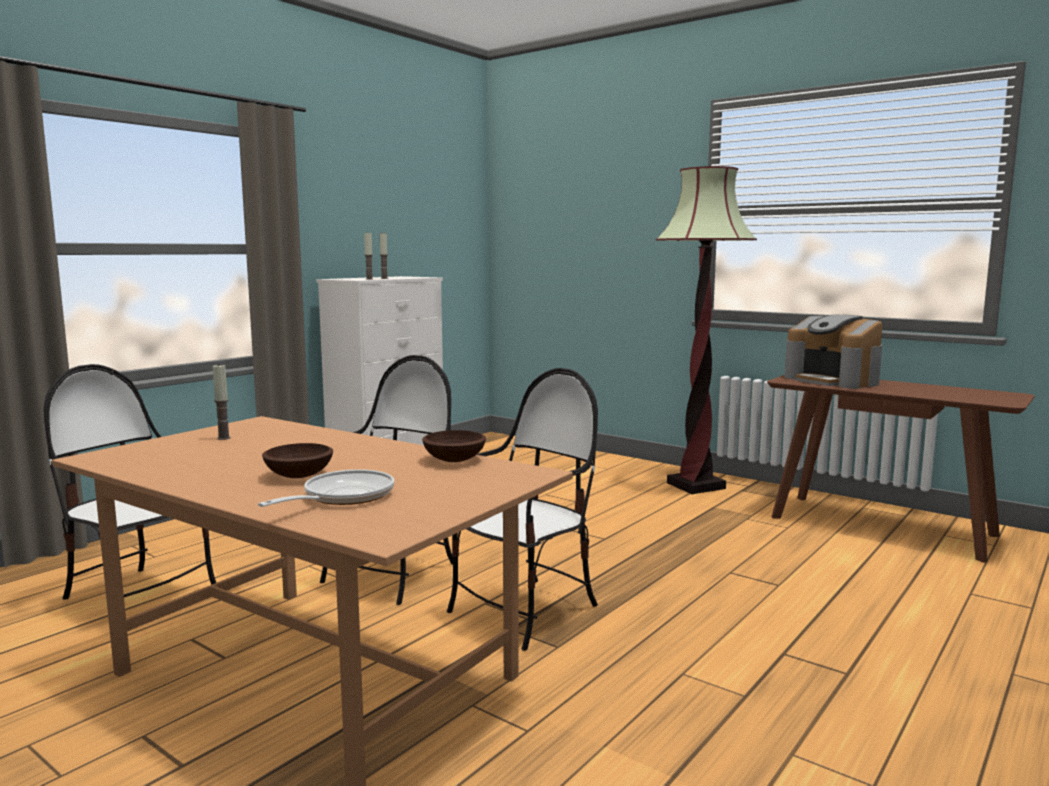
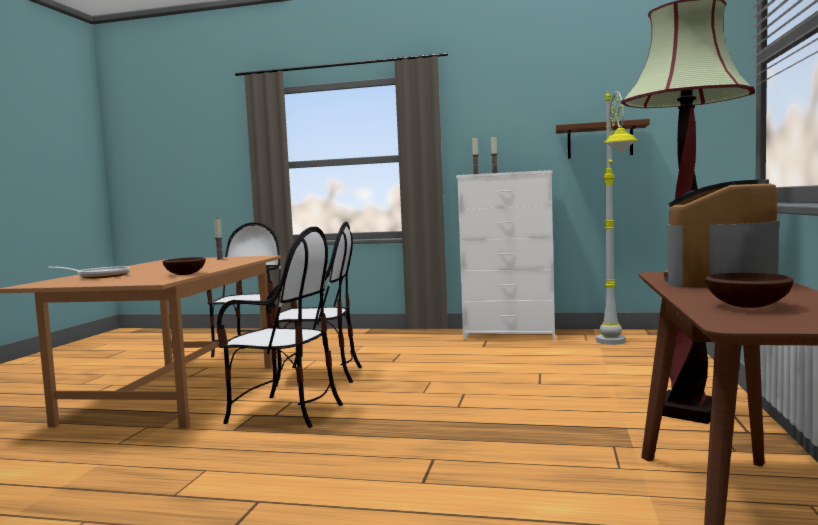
camera: 65 degrees right, 5 degrees down
brown bowl [262,443,333,478] -> brown bowl moved to [705,273,794,308]
none -> brown shelf [556,119,650,159]
none -> grey floor lamp [596,88,638,345]

